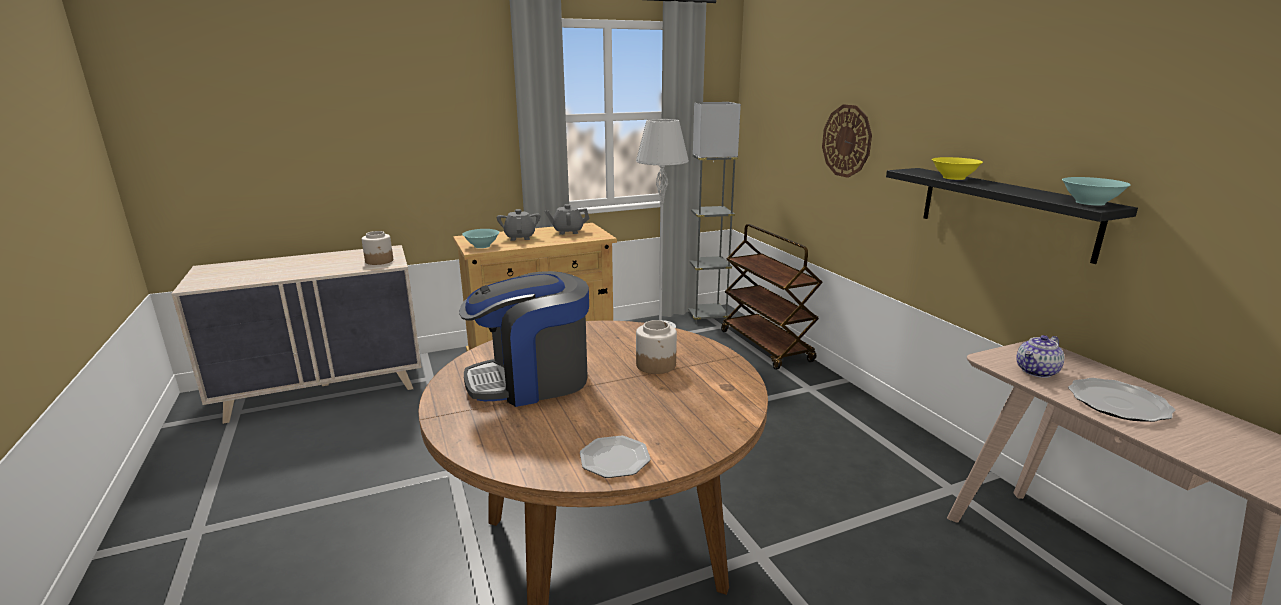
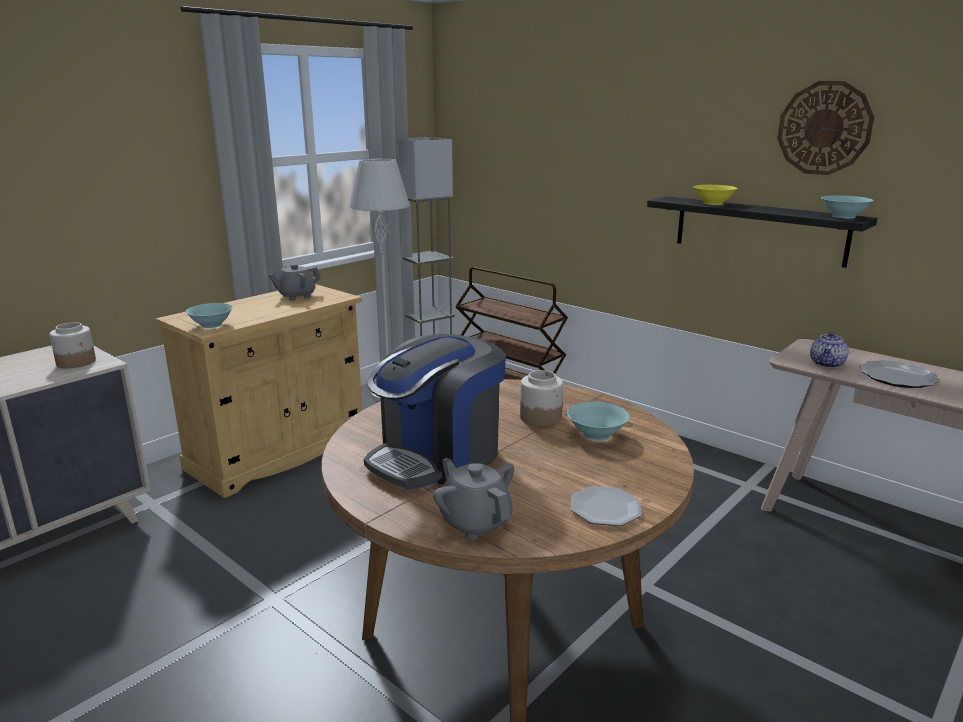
camera: 25 degrees left, 0 degrees up
grey teapot [497,209,540,241] -> grey teapot moved to [433,458,514,540]
wall clock [822,104,872,178] -> wall clock moved to [777,81,874,175]
none -> turquoise bowl [567,402,630,441]

